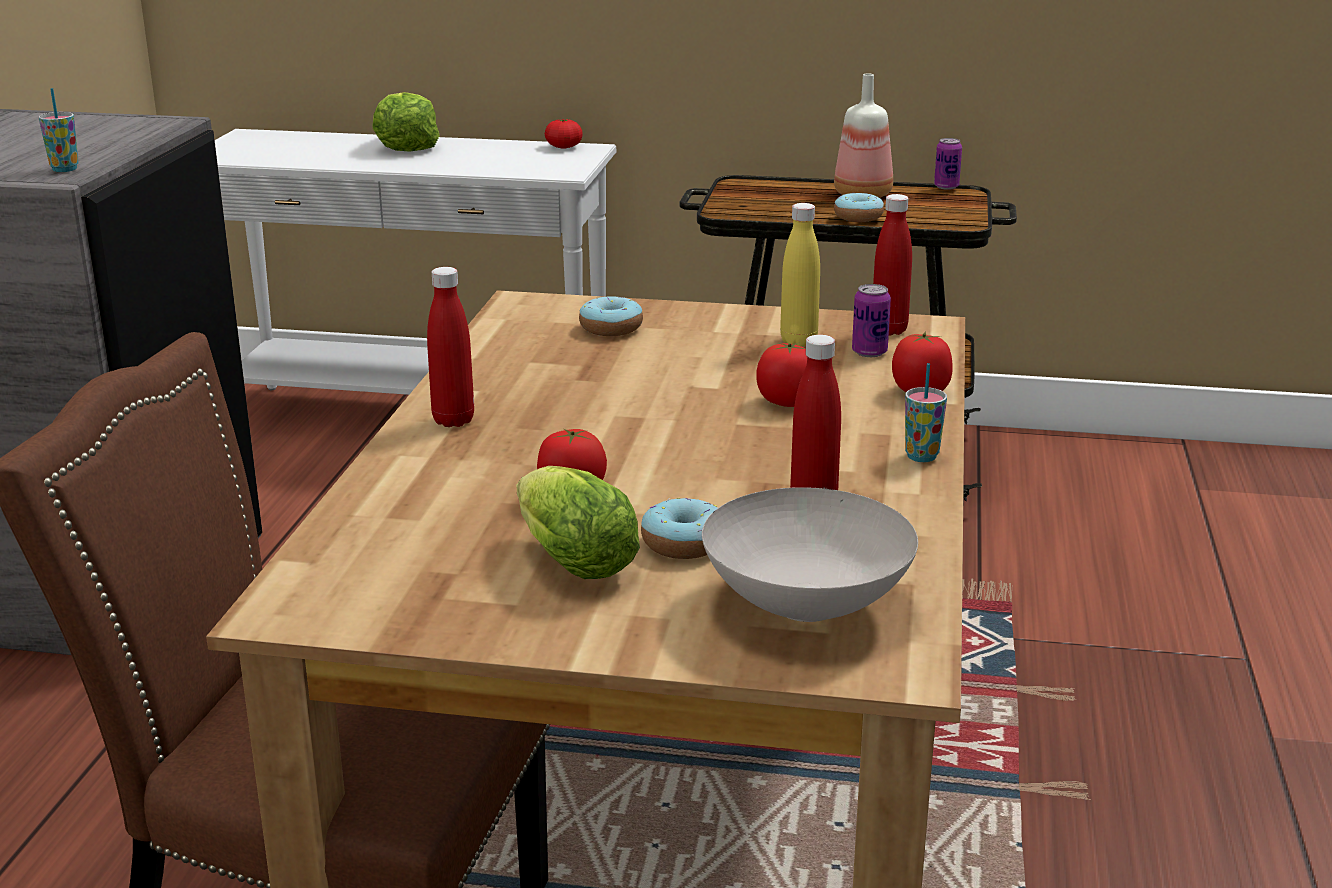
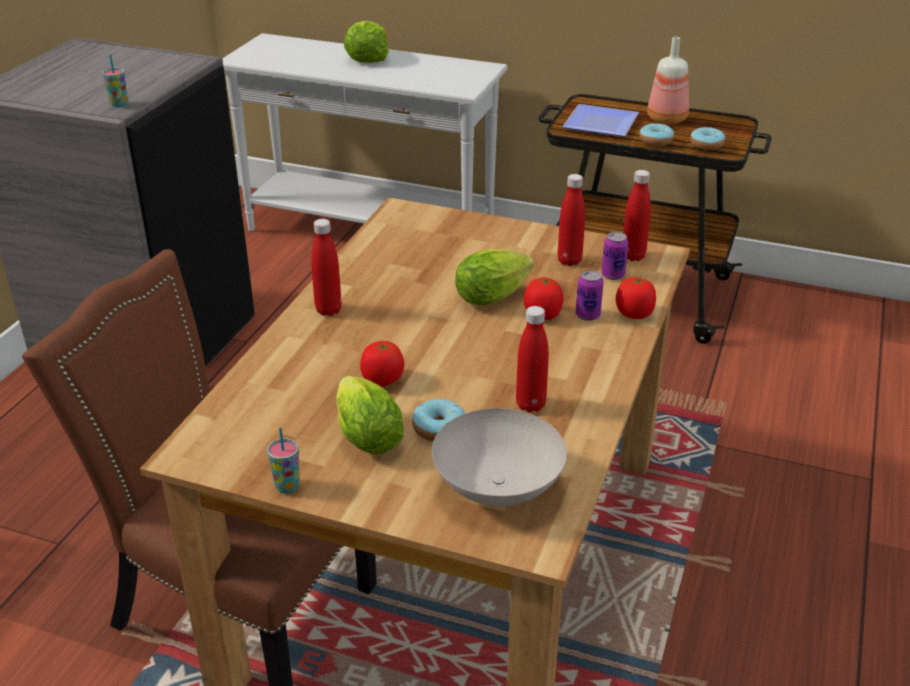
camera: 10 degrees right, 10 degrees up
tomato [545,119,583,149] -> none
donut [579,296,643,336] -> donut moved to [690,127,725,150]
yellow bottle [780,203,820,347] -> red bottle [557,174,585,266]
cup [905,363,947,462] -> cup moved to [267,428,300,494]
can [934,138,962,190] -> can moved to [576,270,604,321]
none -> lettuce [455,249,534,305]
none -> plate [562,104,639,137]

